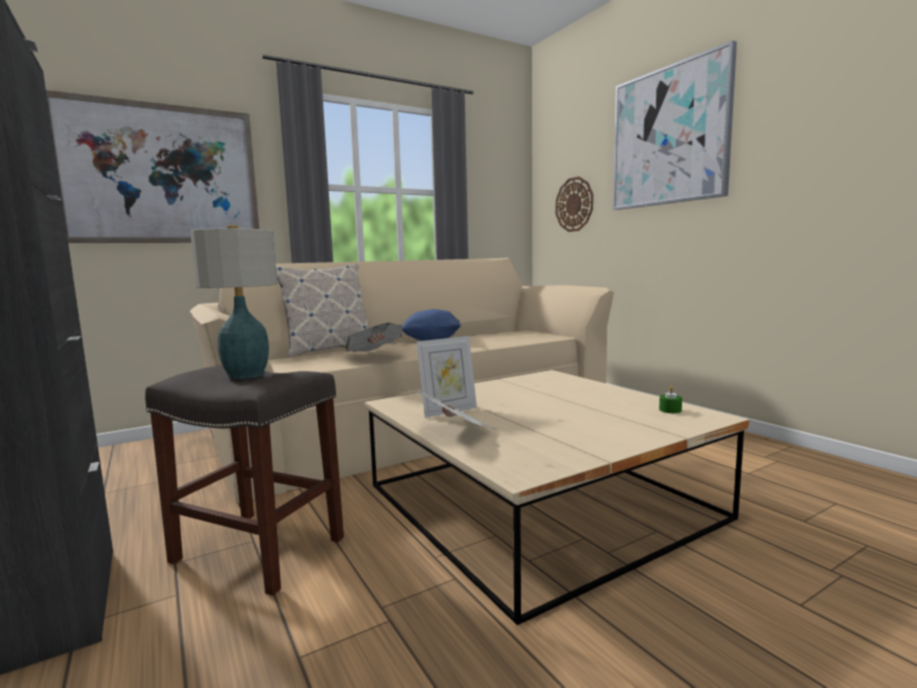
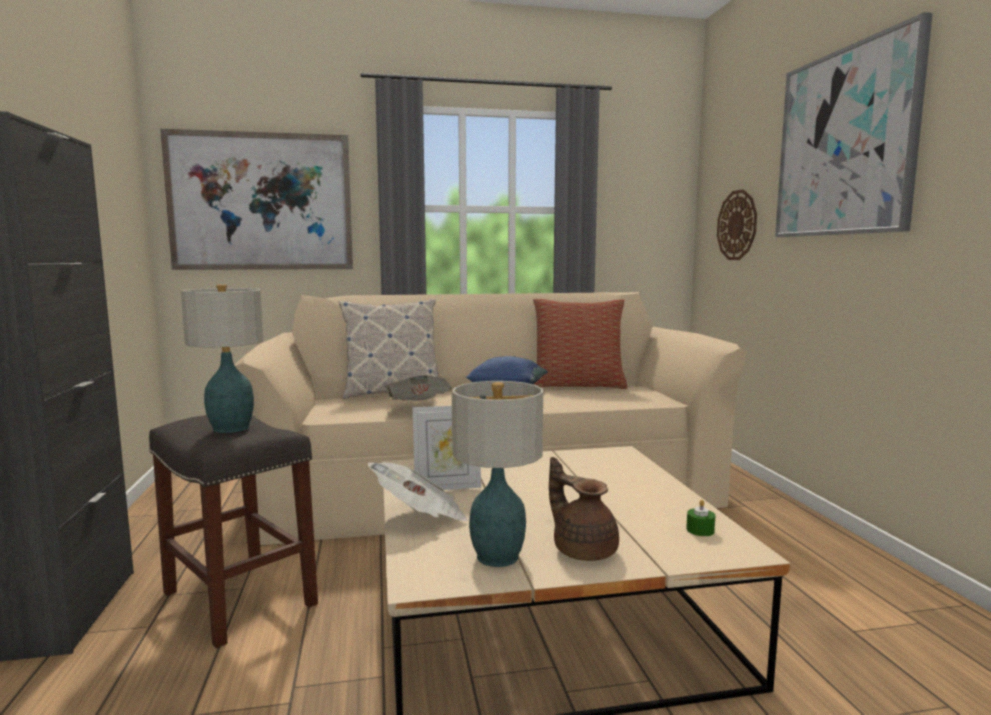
camera: 20 degrees right, 0 degrees up
none -> table lamp [452,381,543,567]
none -> pillow [533,299,627,389]
none -> brown teapot [549,457,619,561]

